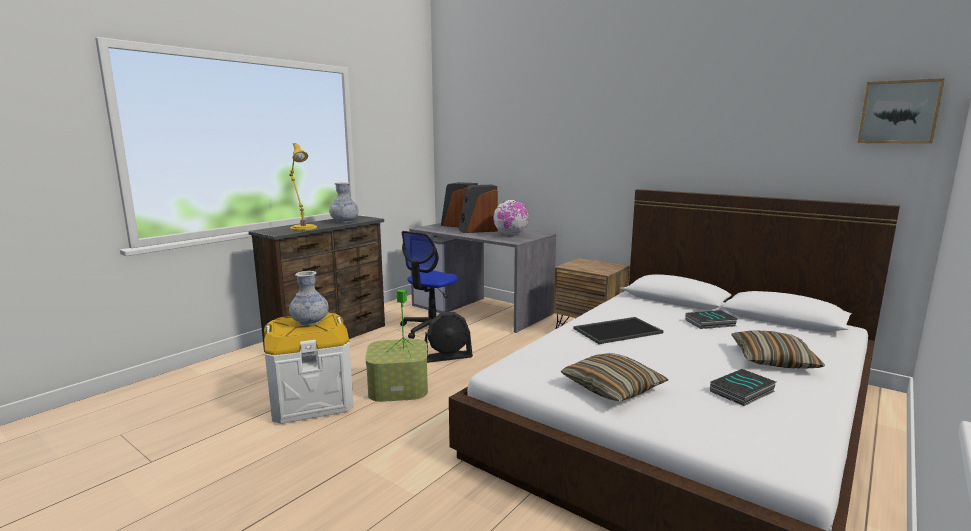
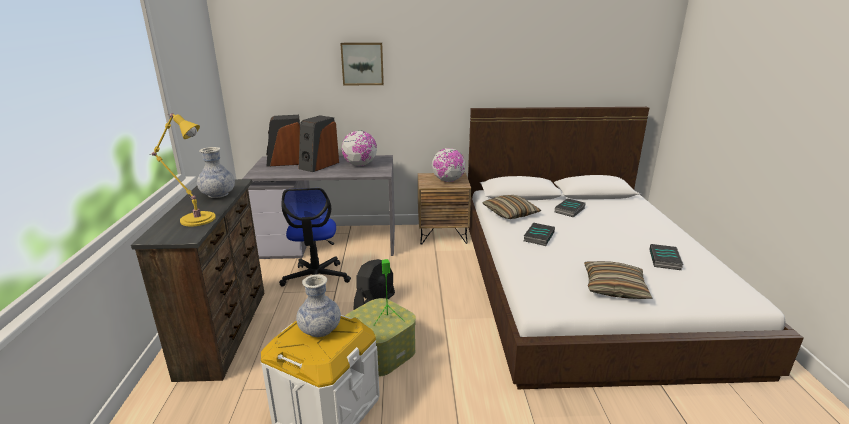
camera: 40 degrees left, 10 degrees up
tray [573,317,664,344] -> book [524,222,555,246]
pillow [732,330,825,369] -> pillow moved to [482,195,541,219]
picture [857,78,945,144] -> picture moved to [340,43,384,85]
none -> globe [432,148,465,182]

